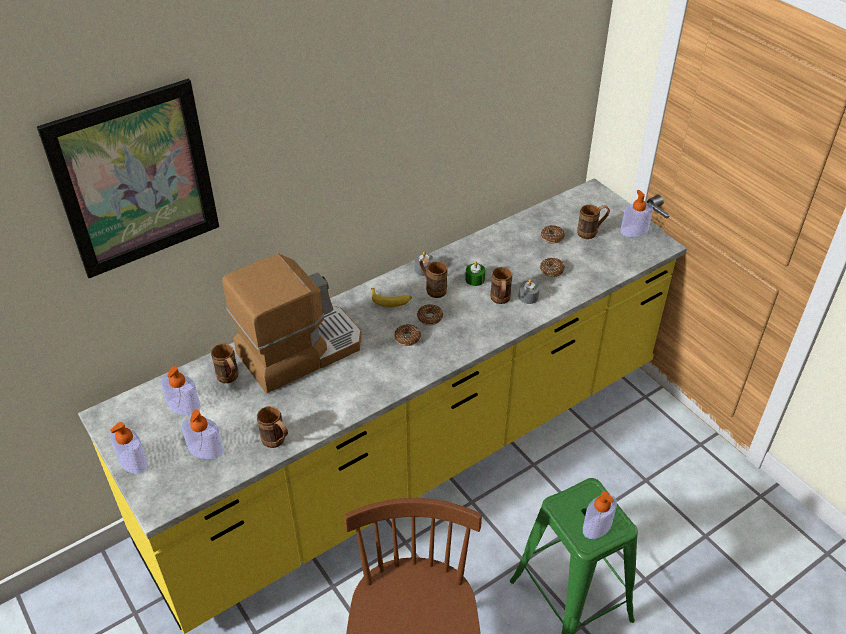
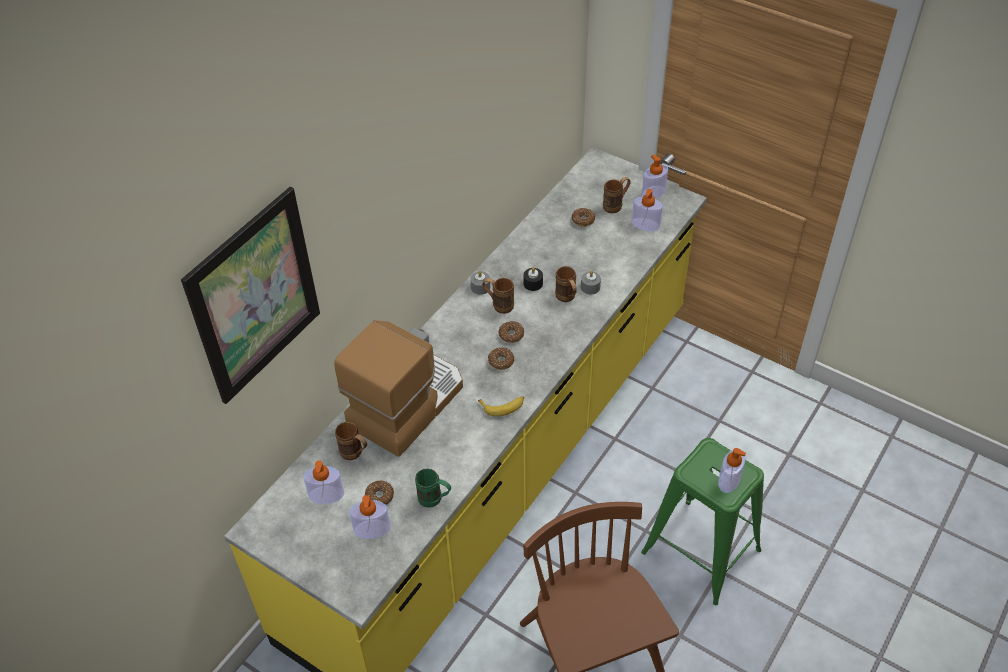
camera: 20 degrees left, 5 degrees up
soap dispenser [110,422,148,474] -> soap dispenser moved to [632,189,663,231]
brown mug [257,406,288,448] -> green mug [415,469,451,508]
banana [371,288,412,307] -> banana moved to [478,396,524,417]
green candle [465,261,485,286] -> black candle [524,267,543,291]
donut [540,258,565,277] -> donut moved to [365,481,394,505]

